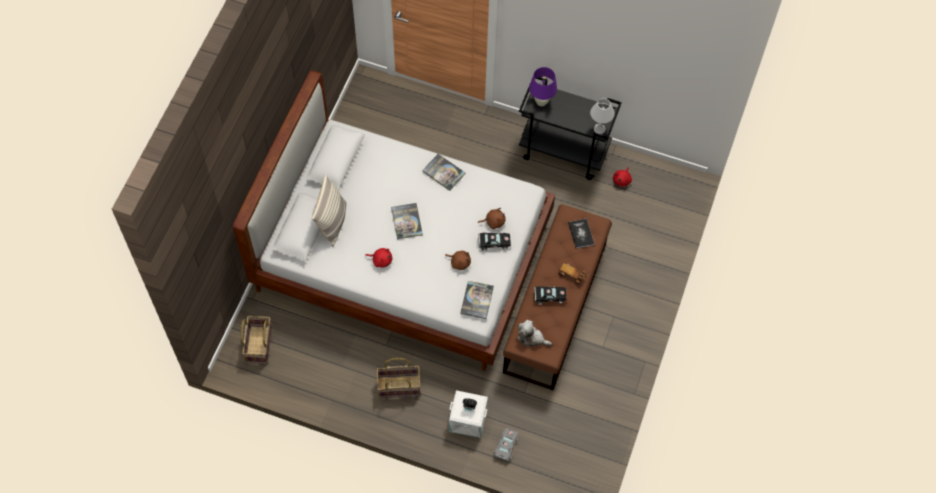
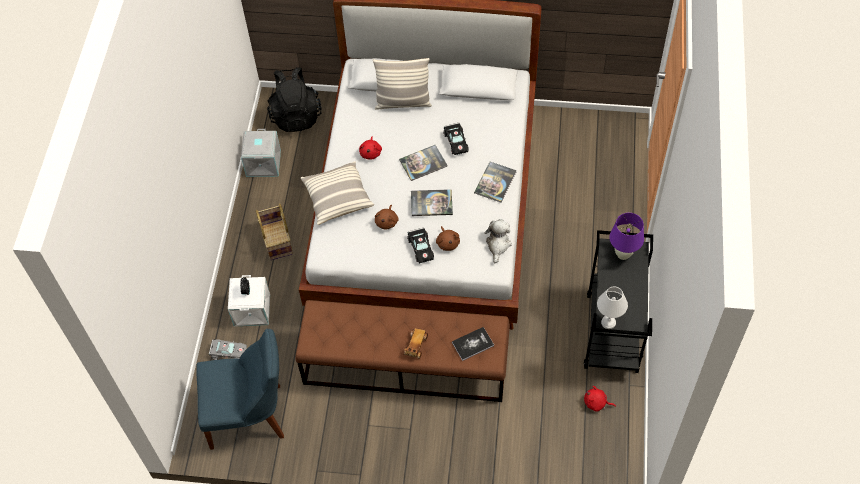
camera: 80 degrees right, 5 degrees down
basket [241,316,272,364] -> black backpack [267,67,322,132]
book [460,281,494,319] -> book moved to [411,189,453,216]
plush toy [518,320,552,347] -> plush toy moved to [485,219,512,263]
black toy car [534,286,567,305] -> black toy car moved to [443,123,469,155]
none -> blue chair [196,329,284,450]
none -> grey storage box [241,129,281,177]
none -> pillow [301,161,374,225]

